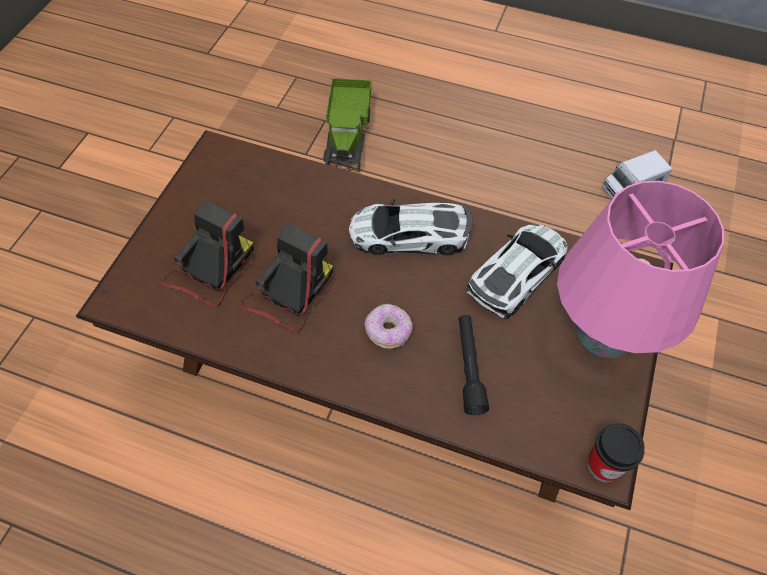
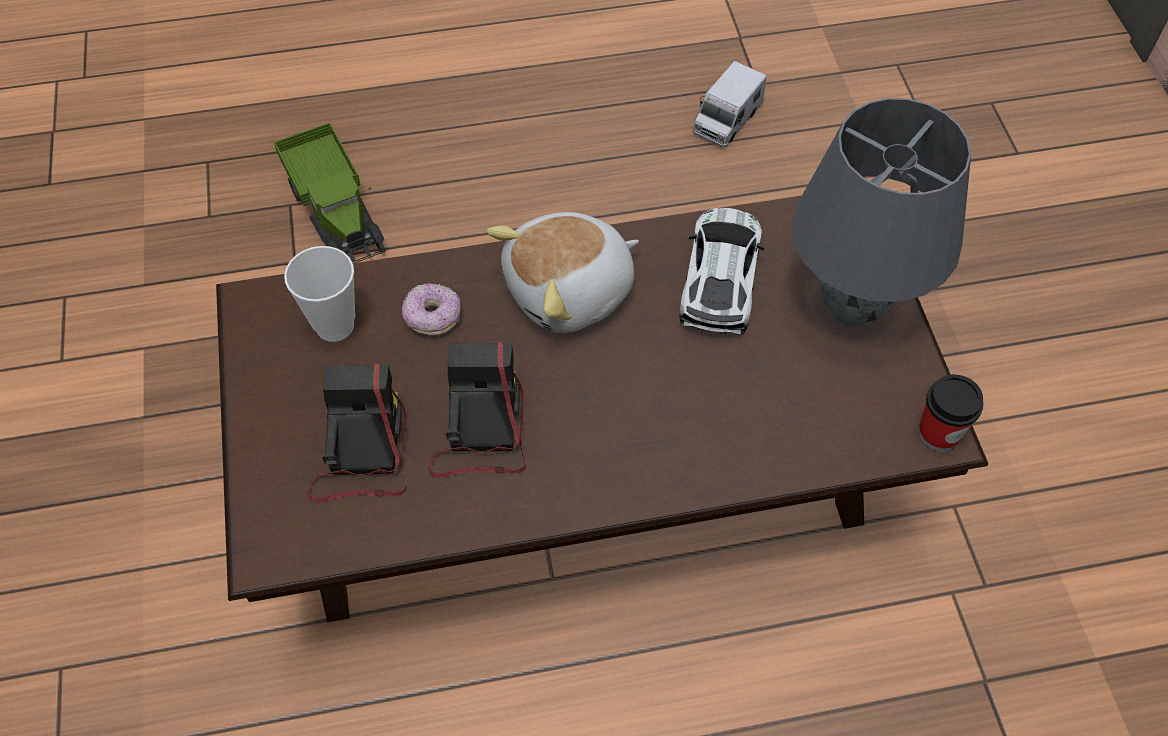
camera: 30 degrees left, 0 degrees up
toy car [349,198,473,255] -> plush toy [486,212,639,333]
donut [365,304,413,349] -> donut moved to [402,284,461,336]
black flashlight [458,315,489,415] -> none
pink table lamp [557,181,724,358] -> grey table lamp [792,98,971,327]
none -> cup [284,246,355,342]

